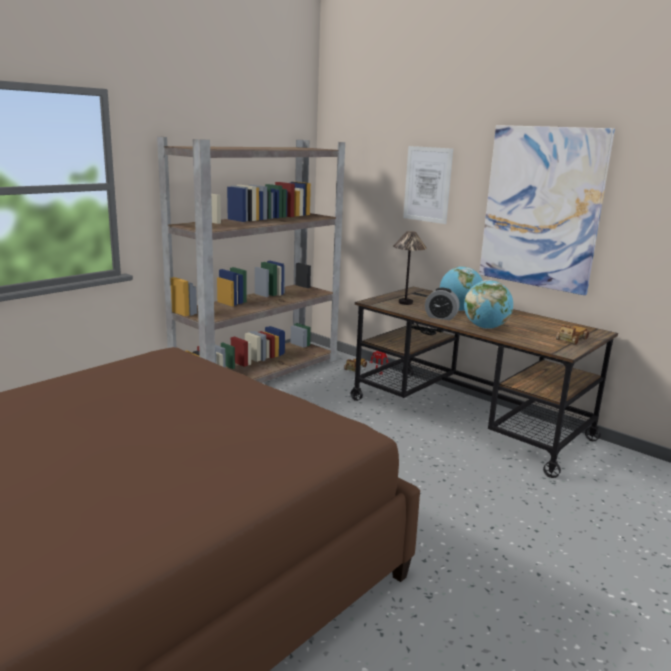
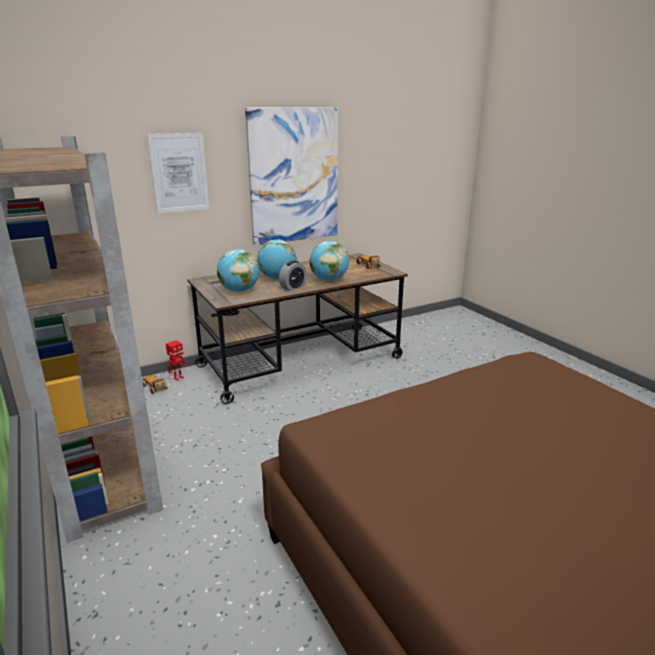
camera: 70 degrees left, 5 degrees up
table lamp [393,231,427,305] -> globe [217,249,259,292]

